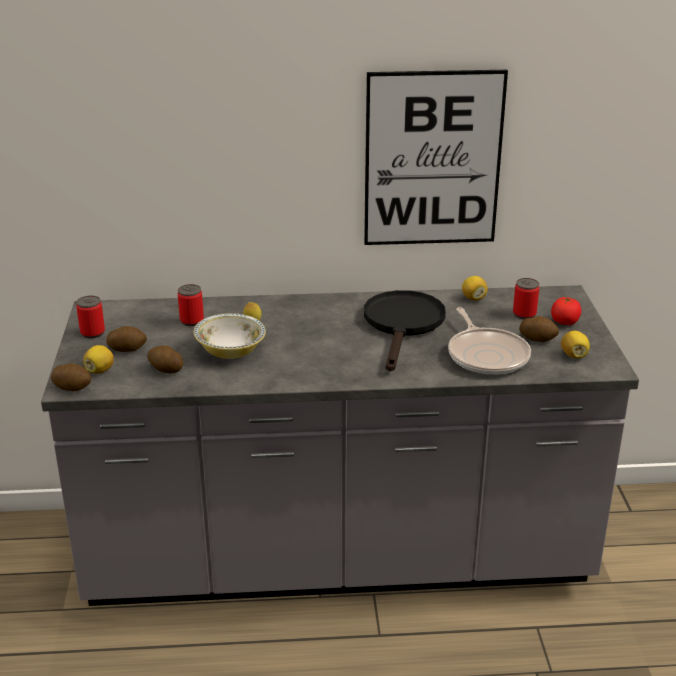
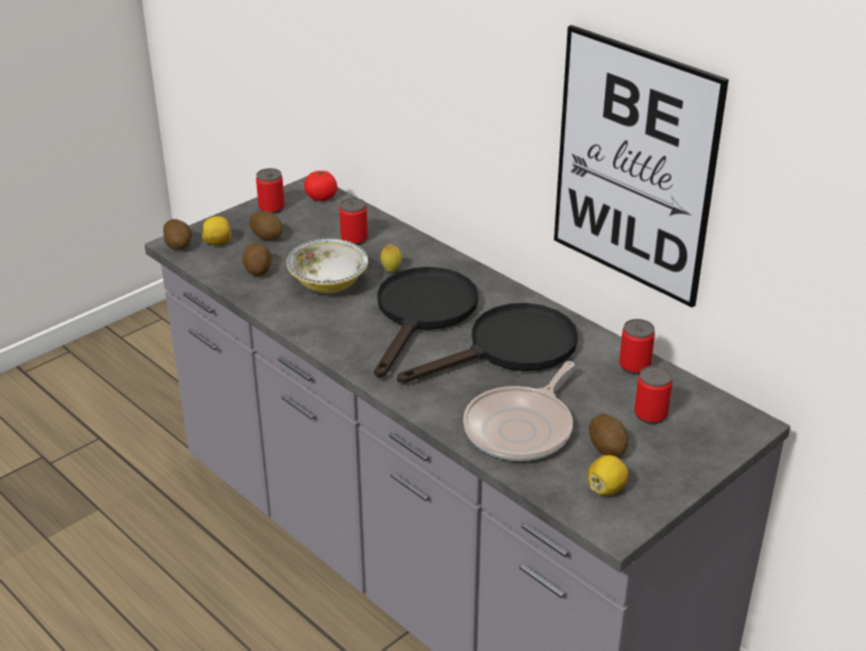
camera: 50 degrees right, 5 degrees up
lemon [462,276,488,301] -> can [619,319,655,374]
tomato [551,297,581,325] -> tomato moved to [304,171,337,201]
none -> black frying pan [374,267,478,378]

